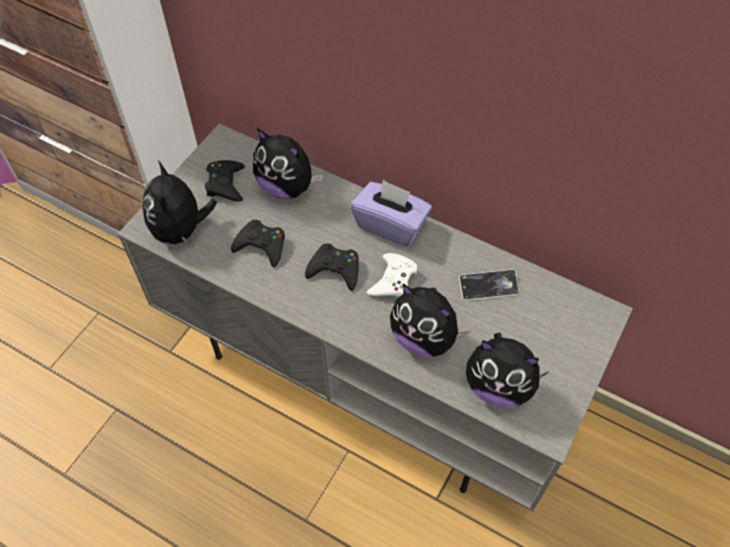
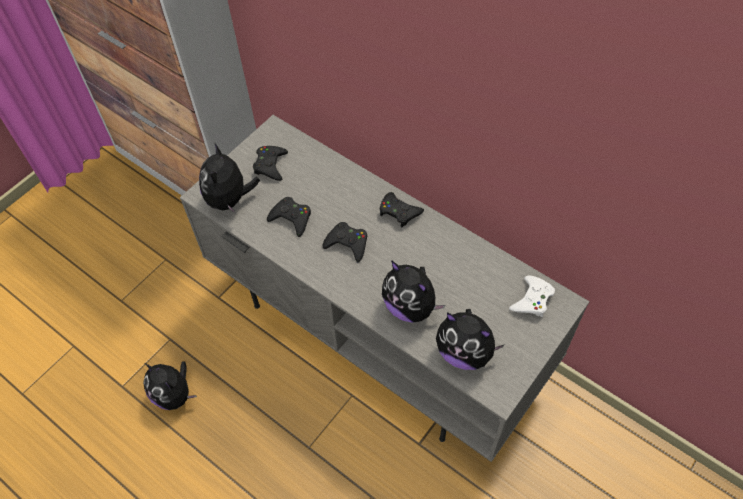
camera: 10 degrees right, 0 degrees up
plush toy [253,128,323,199] -> plush toy moved to [143,361,197,410]
purple tissue box [351,180,432,247] -> black game controller [380,192,424,227]
white game controller [367,253,417,297] -> white game controller moved to [509,276,555,317]
phone [459,269,519,301] -> none

